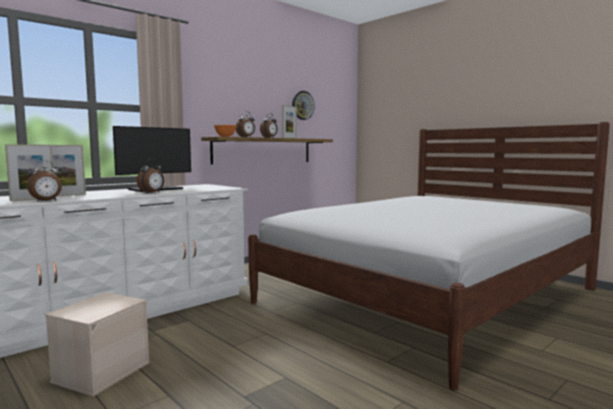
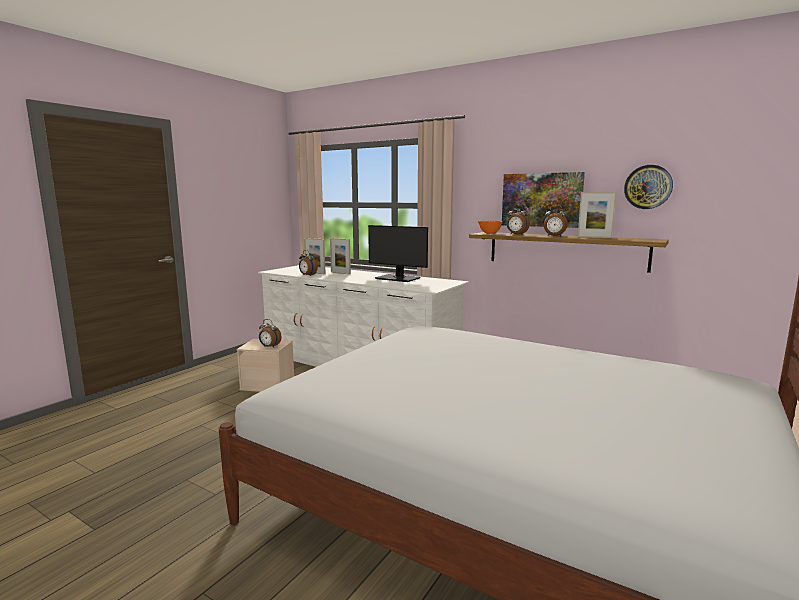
camera: 75 degrees right, 5 degrees up
alarm clock [137,159,164,194] -> alarm clock moved to [259,319,282,347]
none -> picture [502,172,585,228]

